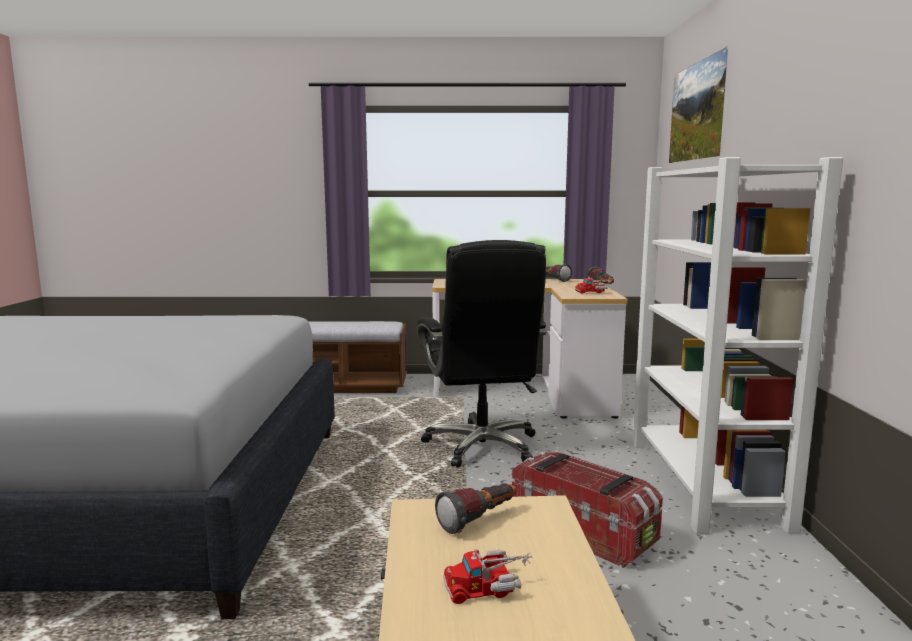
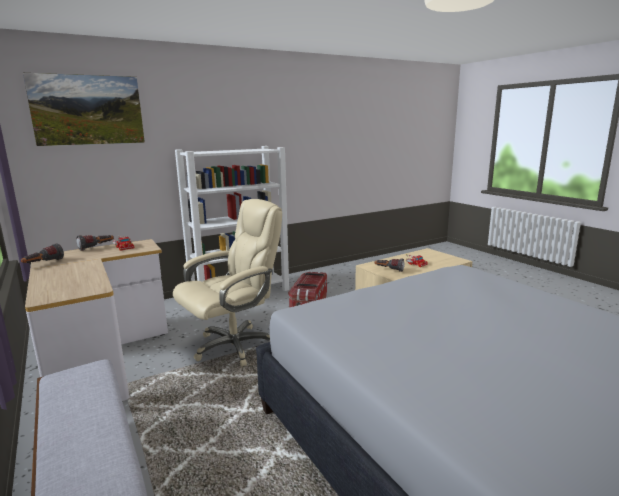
camera: 120 degrees left, 5 degrees up
black office chair [417,240,547,468] -> beige office chair [173,199,282,367]

